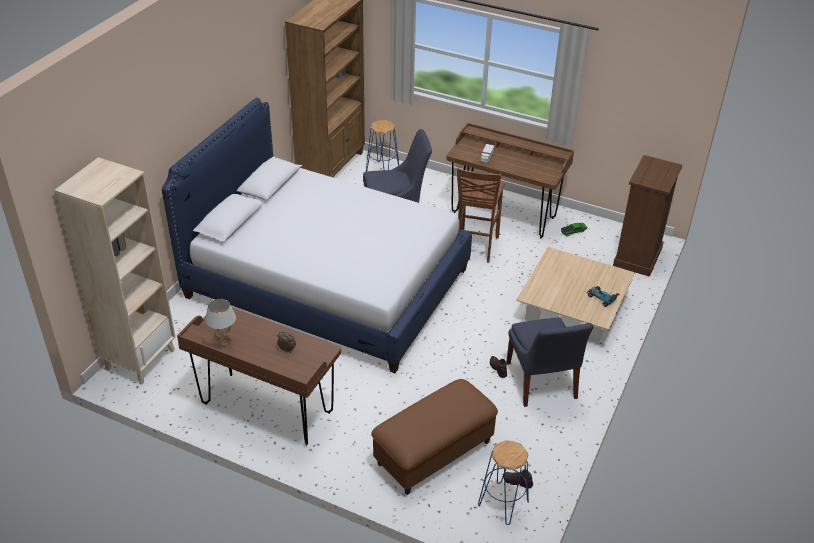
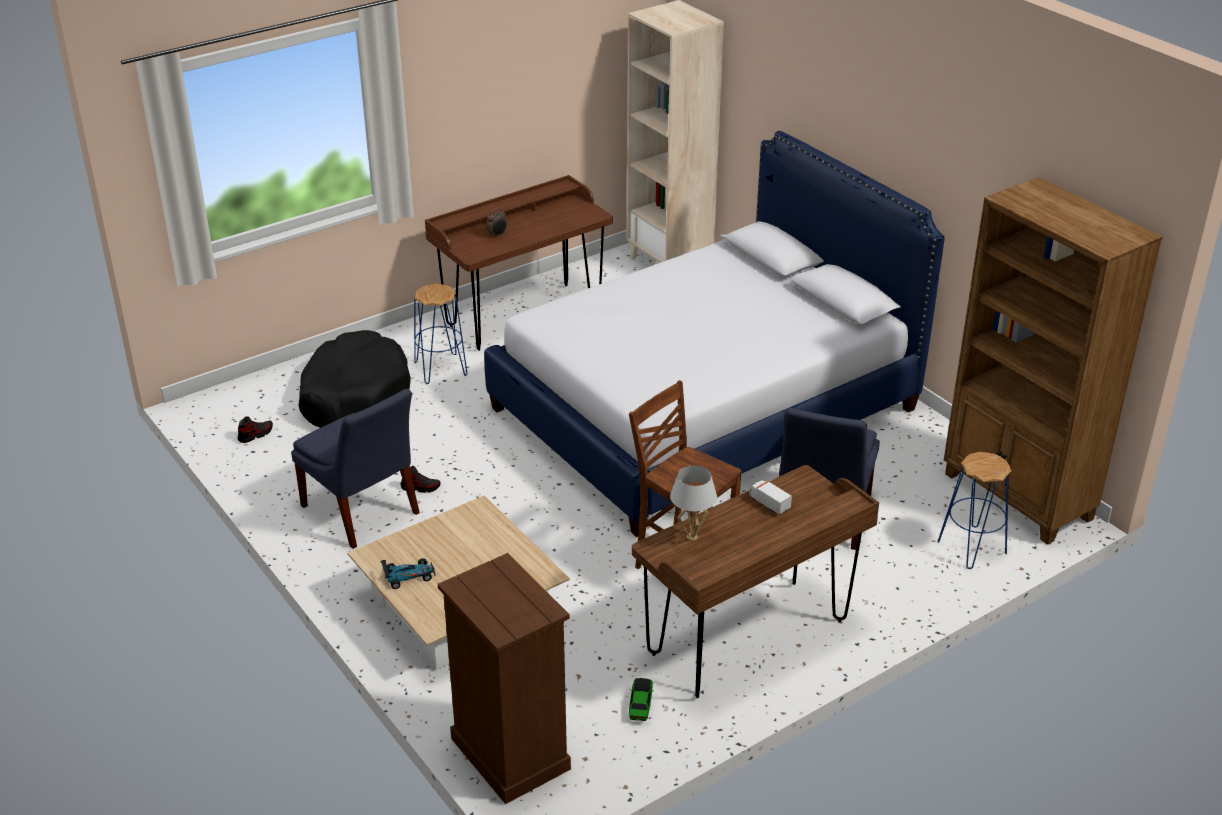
camera: 120 degrees right, 5 degrees down
white table lamp [205,299,236,346] -> white table lamp moved to [670,466,717,541]
brown ottoman [371,379,498,495] -> black dog bed [298,330,411,428]
blue stool [478,440,529,525] -> blue stool moved to [414,283,467,384]
blue chair [506,317,593,407] -> blue chair turned 150 degrees counterclockwise [291,389,420,549]

